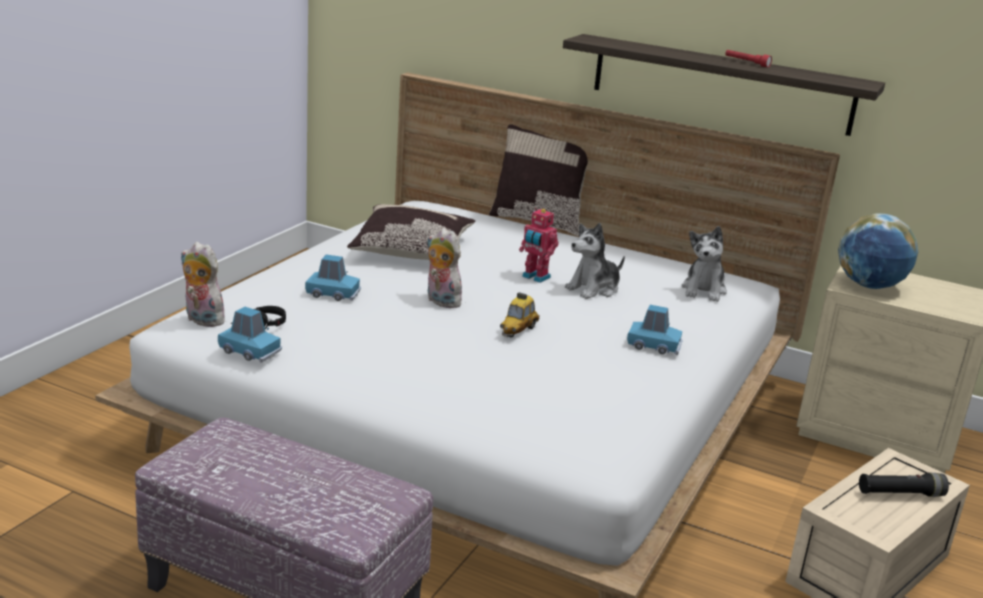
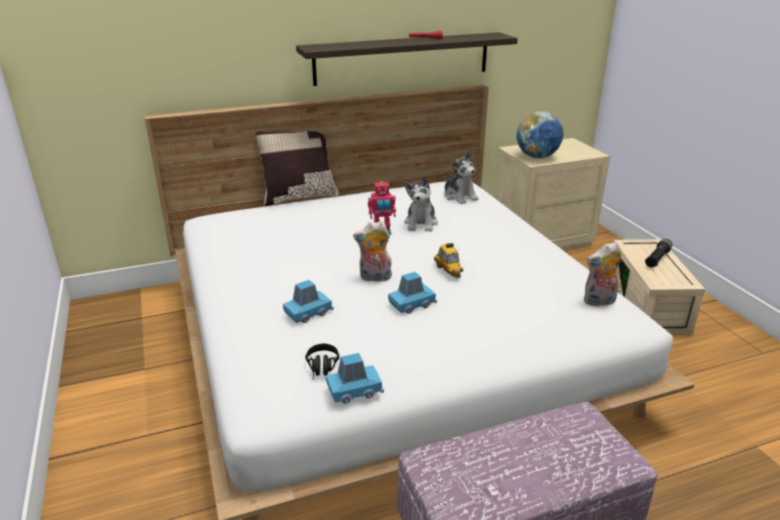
camera: 45 degrees left, 5 degrees up
plush toy [181,242,226,327] -> plush toy moved to [584,242,621,307]
pillow [347,204,475,260] -> none
blue toy car [627,305,682,355] -> blue toy car moved to [388,272,437,314]

